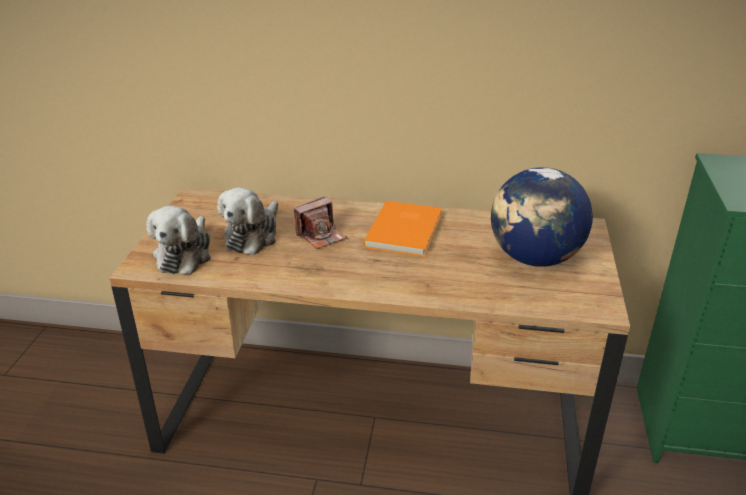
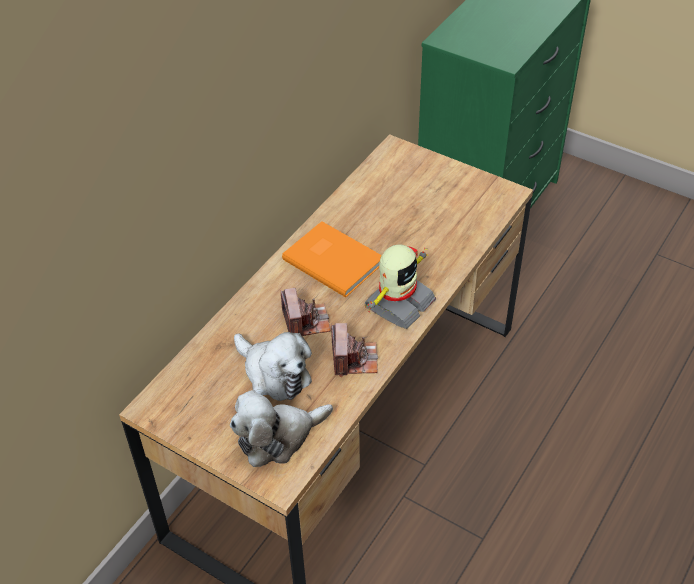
camera: 65 degrees left, 15 degrees up
plush toy [146,206,211,275] -> plush toy turned 120 degrees clockwise [230,390,333,467]
globe [491,167,593,267] -> none
none -> camera [331,323,378,377]
none -> toy robot [364,244,436,329]

